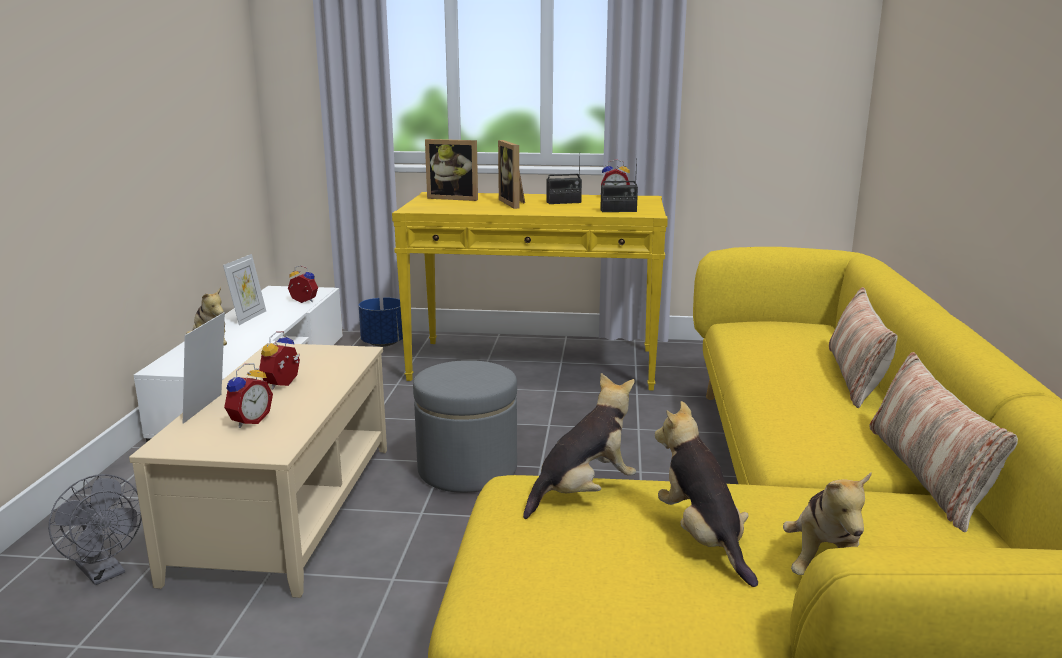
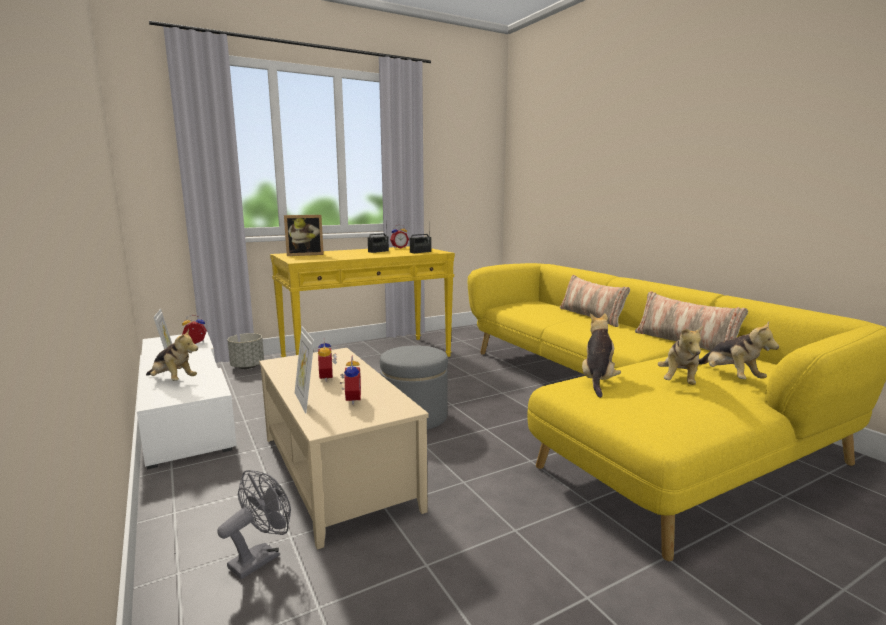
camera: 35 degrees left, 5 degrees down
grey fan [48,474,142,585] -> grey fan turned 60 degrees counterclockwise [217,470,291,579]
blue planter [359,297,403,347] -> grey planter [228,333,264,369]
picture frame [498,140,525,209] -> none
plush toy [655,401,758,587] -> plush toy turned 105 degrees counterclockwise [658,325,704,385]

